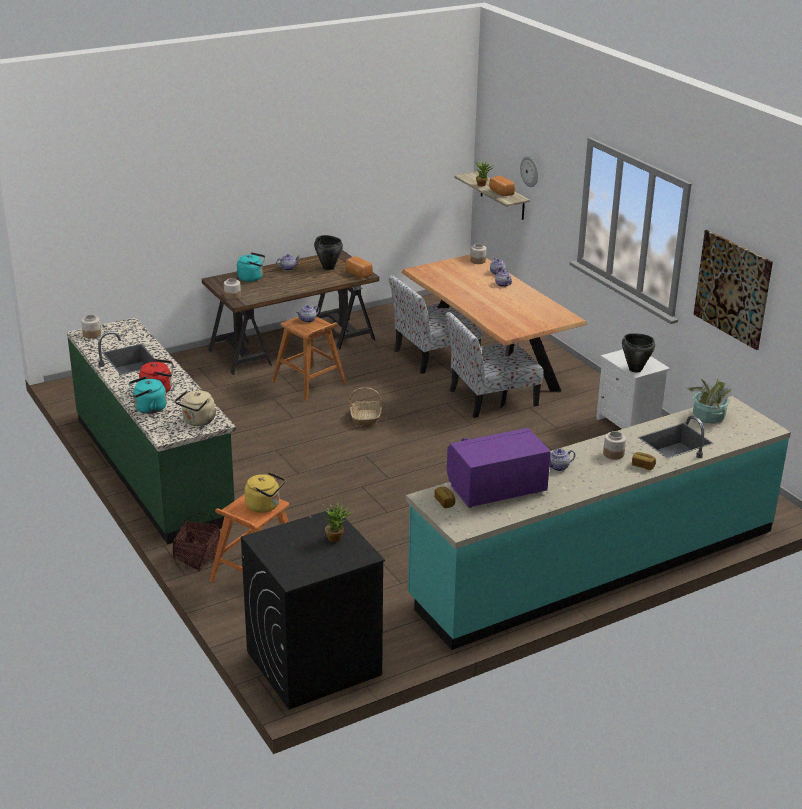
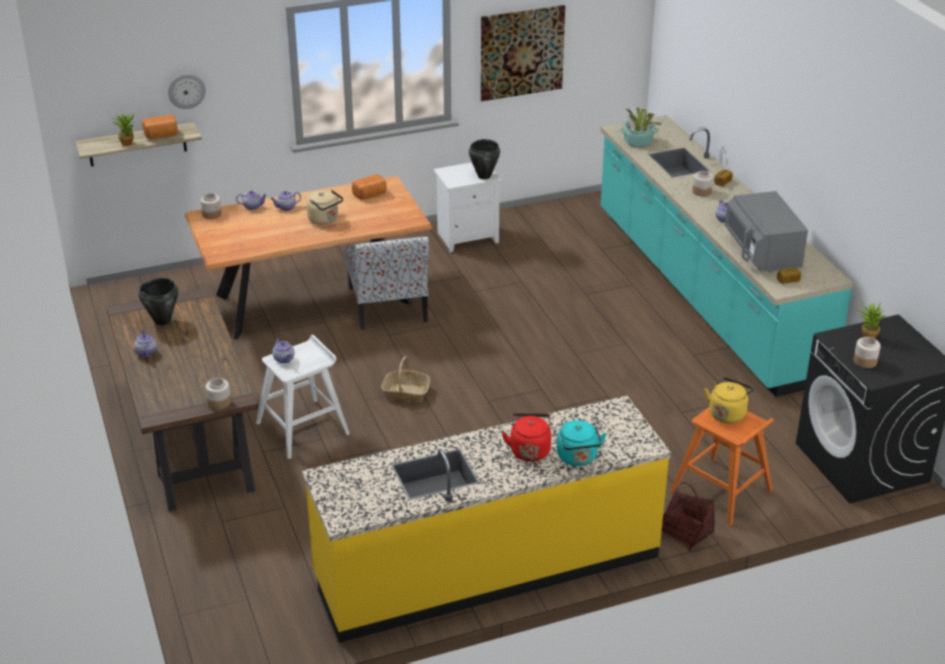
camera: 80 degrees left, 5 degrees up
green counter [67,317,236,544] -> yellow counter [302,396,671,643]
jar [81,315,101,339] -> jar moved to [854,337,881,368]
beige kettle [175,391,217,426] -> beige kettle moved to [306,190,343,225]
turquoise kettle [237,252,265,282] -> none
brown stool [271,316,347,401] -> white stool [256,335,350,459]
bread [345,256,373,278] -> bread moved to [352,174,386,200]
chair [389,275,483,374] -> none
purple microwave [447,428,551,508] -> grey microwave [725,191,808,273]

